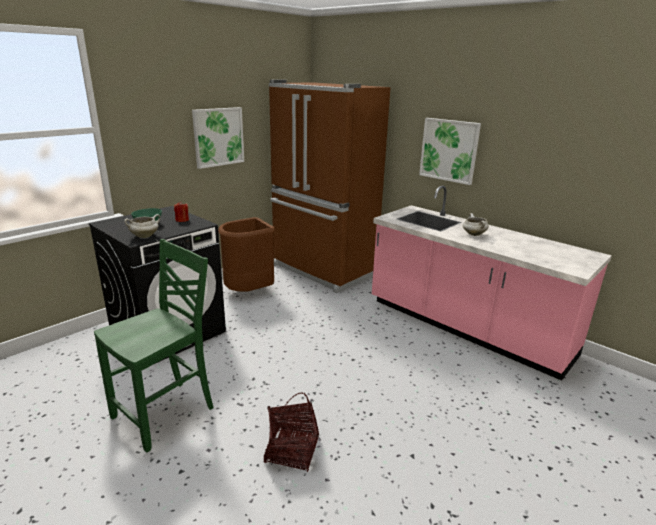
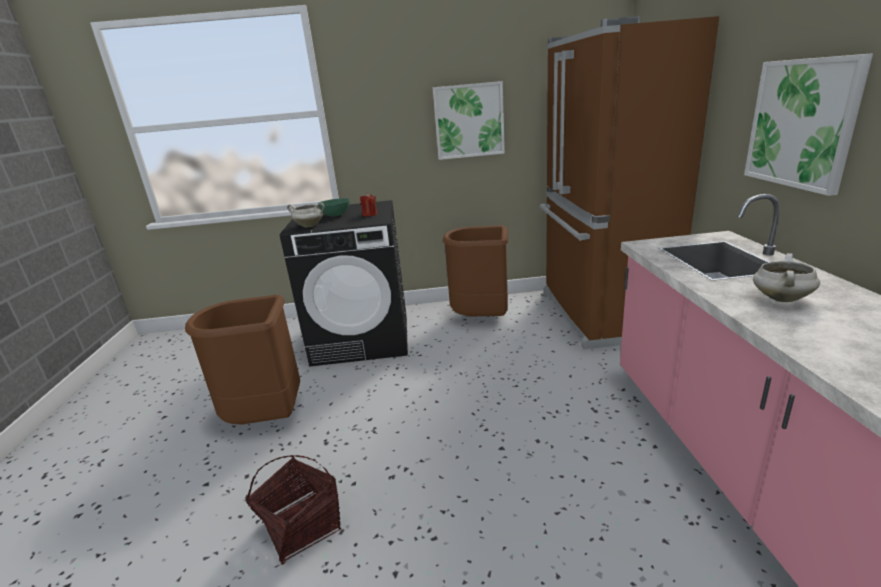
camera: 45 degrees right, 0 degrees up
green chair [94,239,213,453] -> brown trash can [185,295,300,425]

